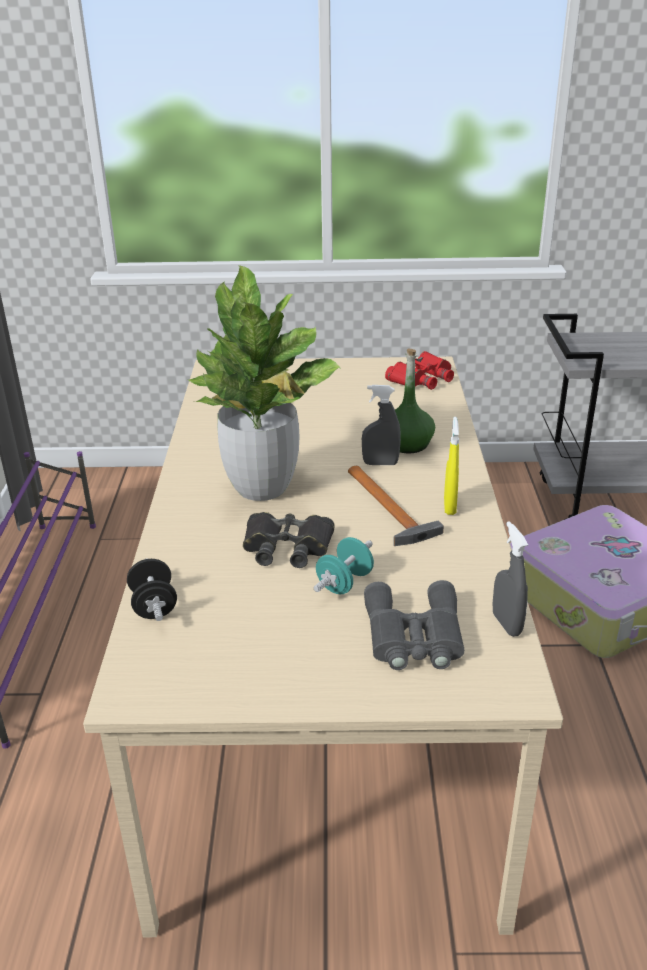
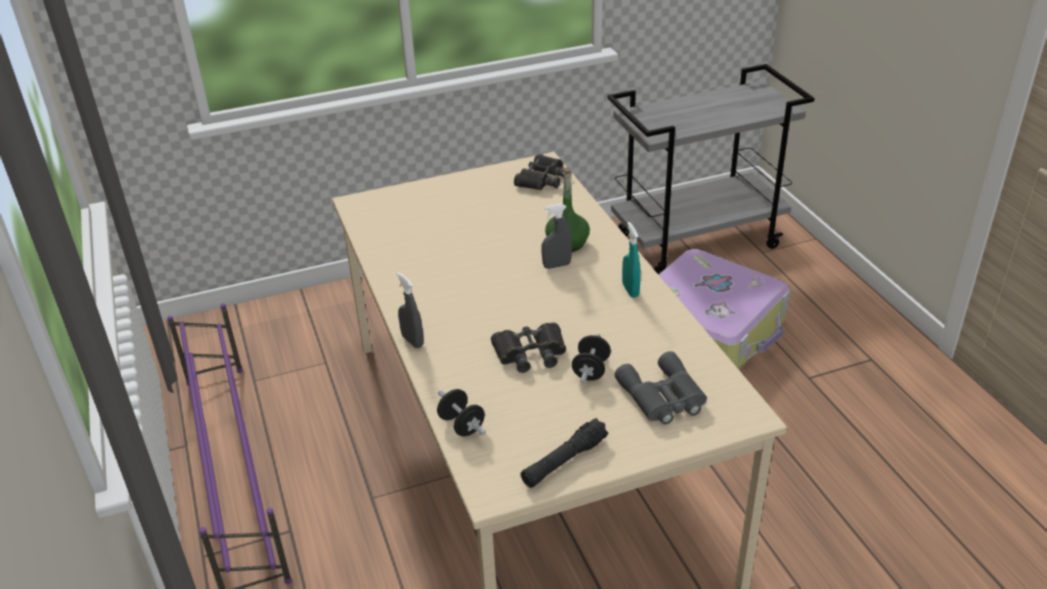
camera: 20 degrees left, 5 degrees up
potted plant [188,265,340,501] -> none
turquoise dumbbell [314,537,374,594] -> black dumbbell [572,334,611,383]
hammer [348,466,444,546] -> none
red binoculars [385,351,454,390] -> black binoculars [514,154,569,190]
yellow spray bottle [444,417,459,515] -> turquoise spray bottle [622,222,641,298]
grey spray bottle [493,521,528,637] -> grey spray bottle moved to [397,272,424,348]
none -> black flashlight [521,418,608,488]

